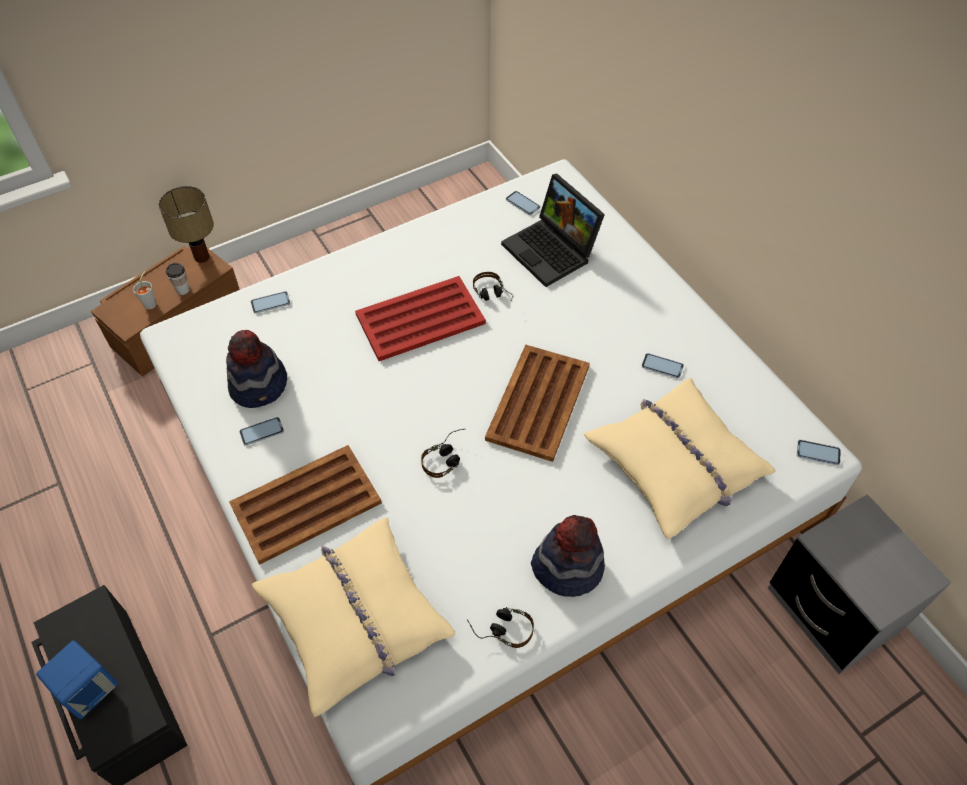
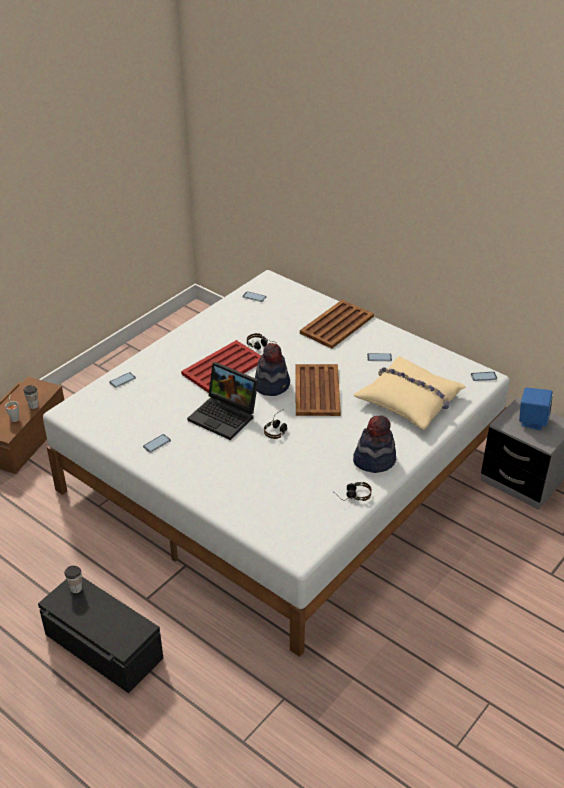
camera: 20 degrees left, 15 degrees down
blue speaker [36,641,118,719] -> blue speaker moved to [519,388,553,430]
table lamp [159,186,214,263] -> none
hat [226,330,287,408] -> hat moved to [255,343,290,396]
brown tray [229,445,382,565] -> brown tray moved to [300,300,374,349]
beige pillow [252,517,455,718] -> none
laptop [501,173,605,287] -> laptop moved to [187,362,258,440]
none -> cup [64,566,82,593]

